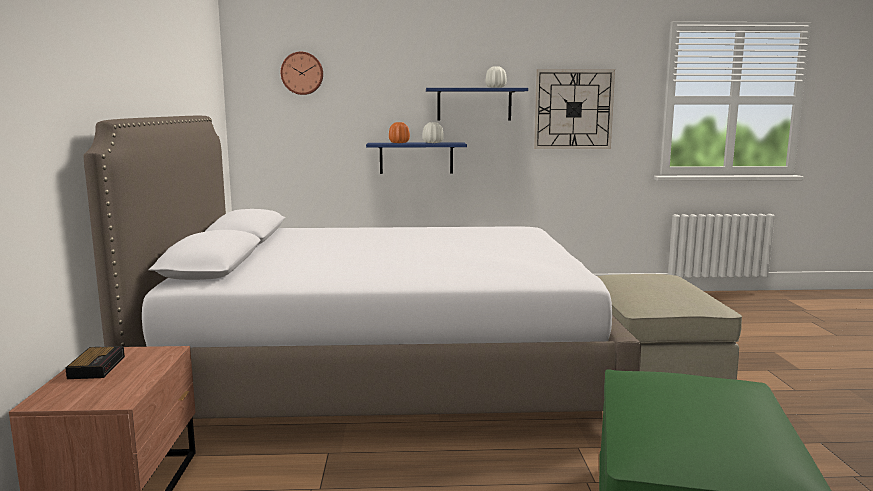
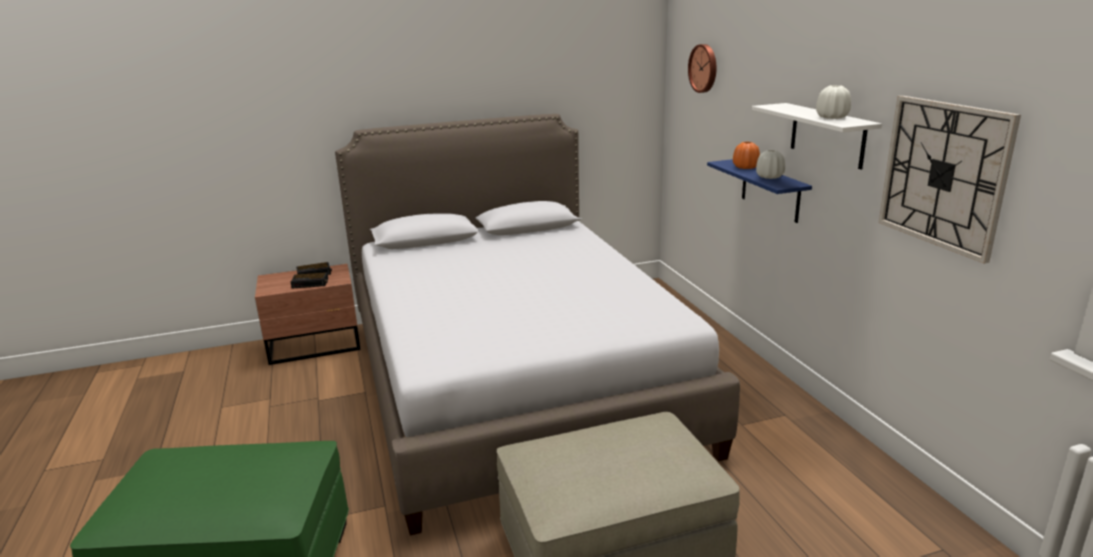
camera: 75 degrees right, 10 degrees up
blue shelf [426,88,528,120] -> white shelf [752,103,882,170]
none -> alarm clock [291,272,328,288]

